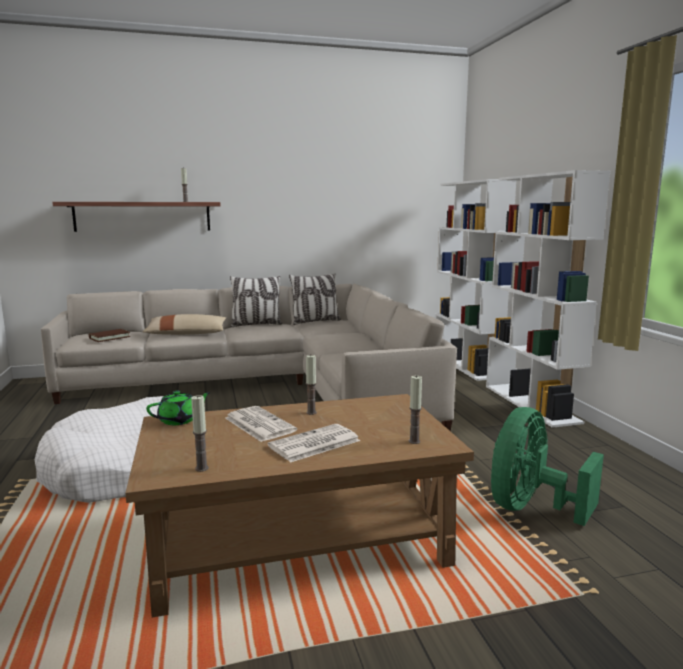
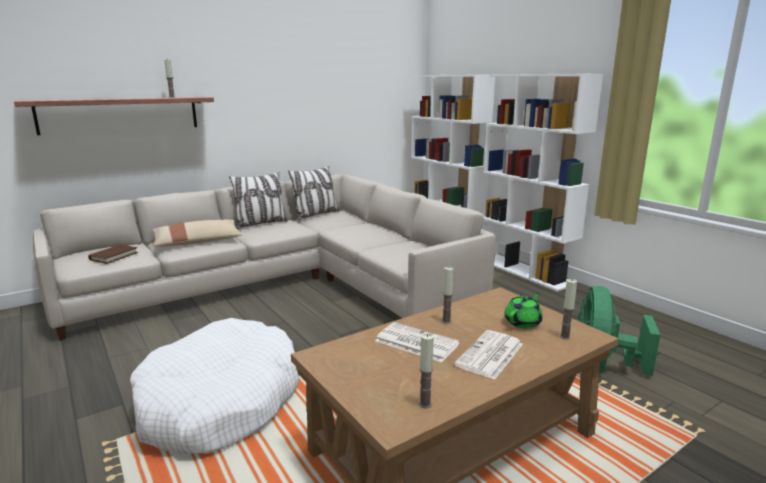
camera: 20 degrees left, 5 degrees up
green teapot [146,391,211,425] -> green teapot moved to [504,293,543,328]

